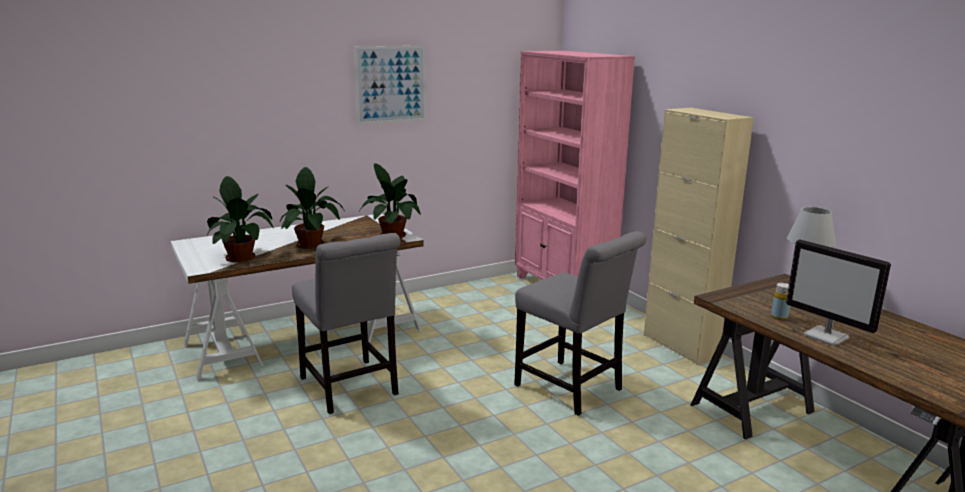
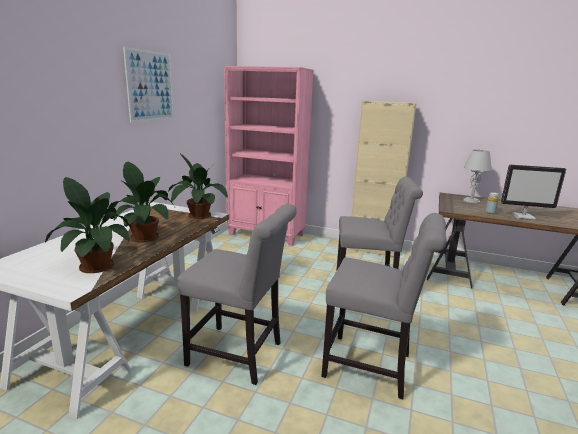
camera: 40 degrees left, 0 degrees up
none -> grey chair [321,213,446,399]

